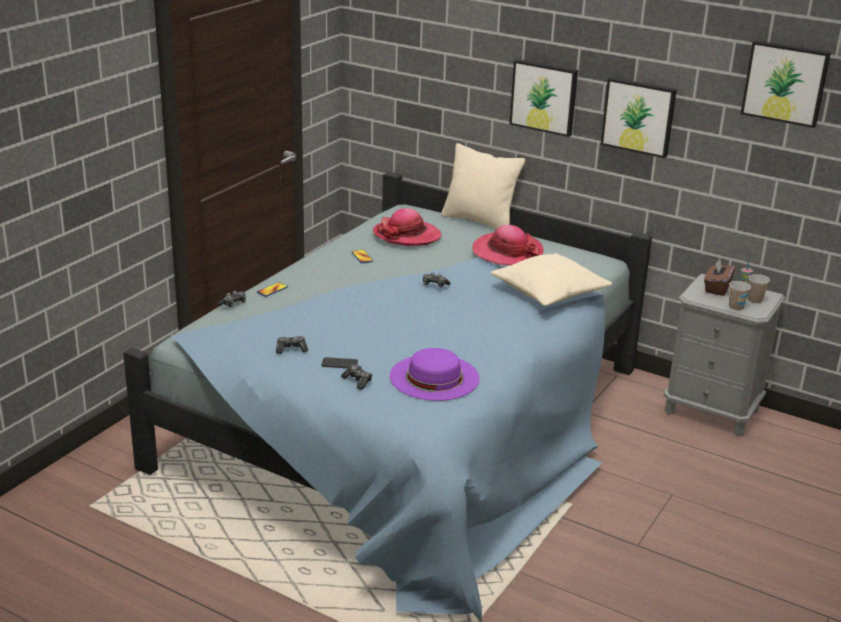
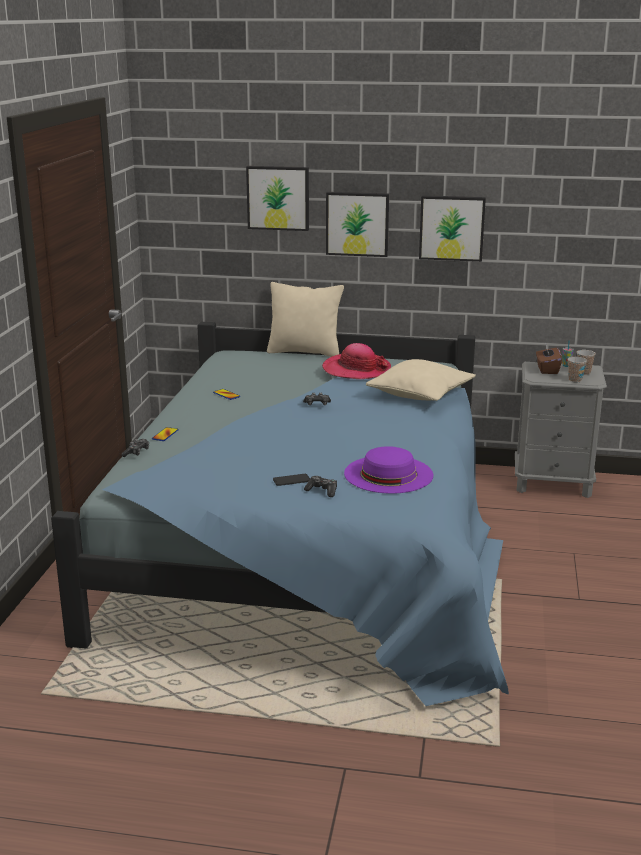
camera: 20 degrees left, 5 degrees down
game controller [276,336,308,354] -> none
hat [373,208,441,246] -> none
picture [741,40,831,128] -> picture moved to [246,166,309,231]

